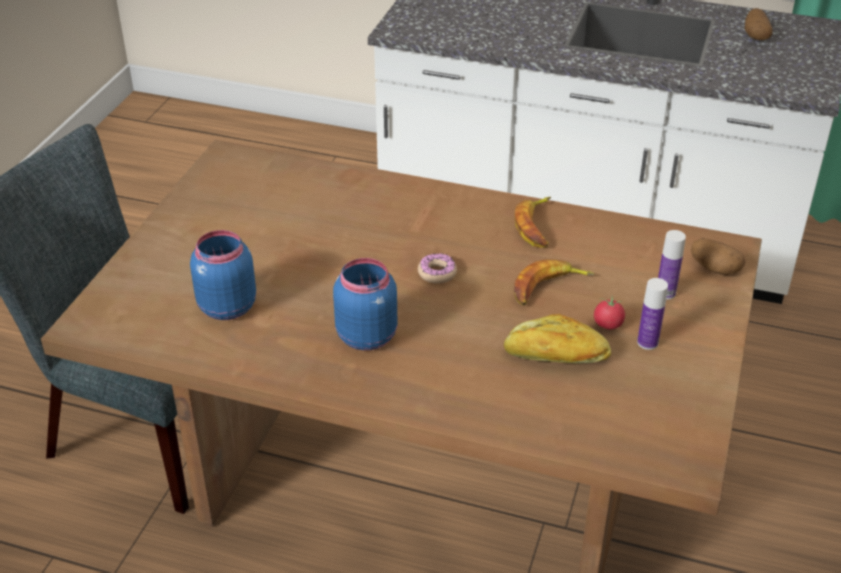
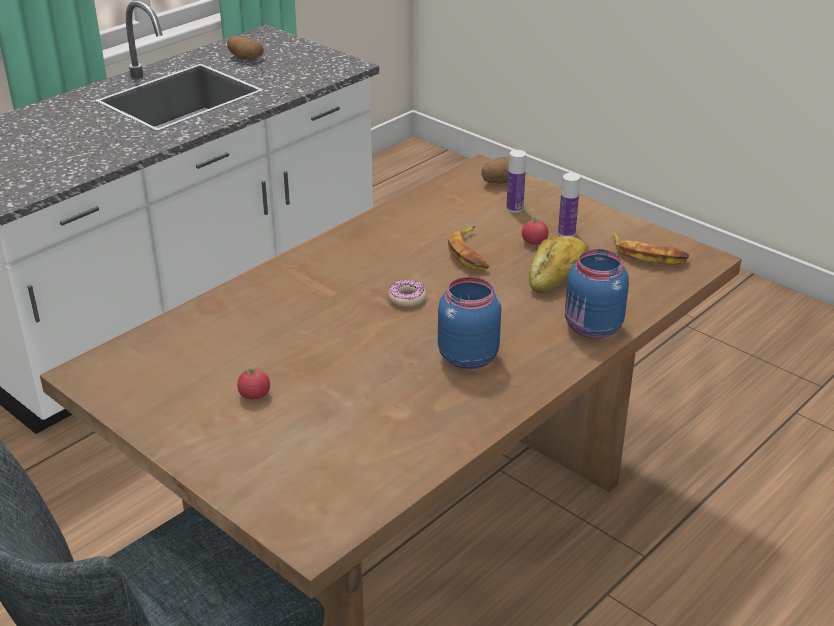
camera: 65 degrees left, 5 degrees down
blue jar [190,230,256,320] -> blue jar moved to [565,249,629,339]
banana [515,197,551,248] -> banana moved to [613,233,689,265]
none -> tomato [237,365,270,400]

